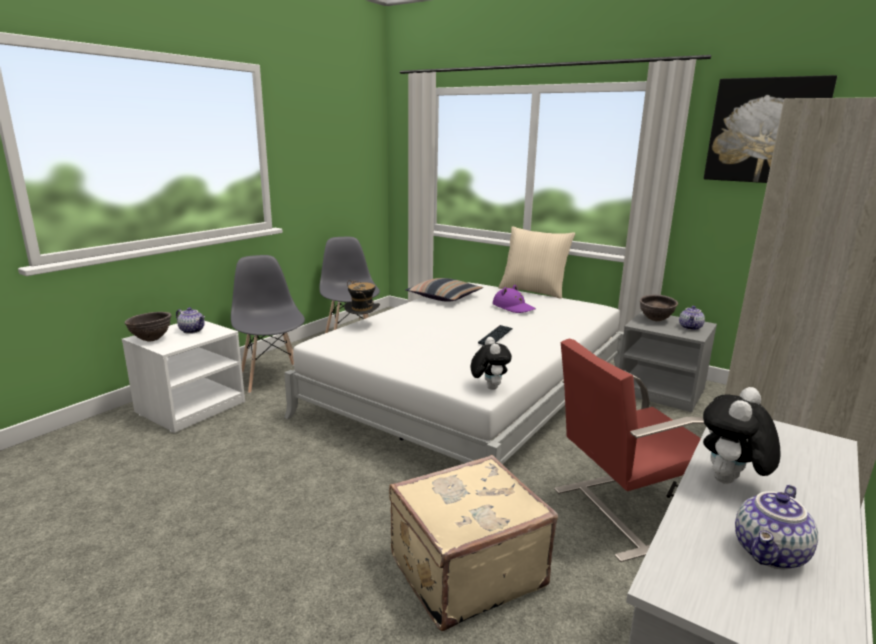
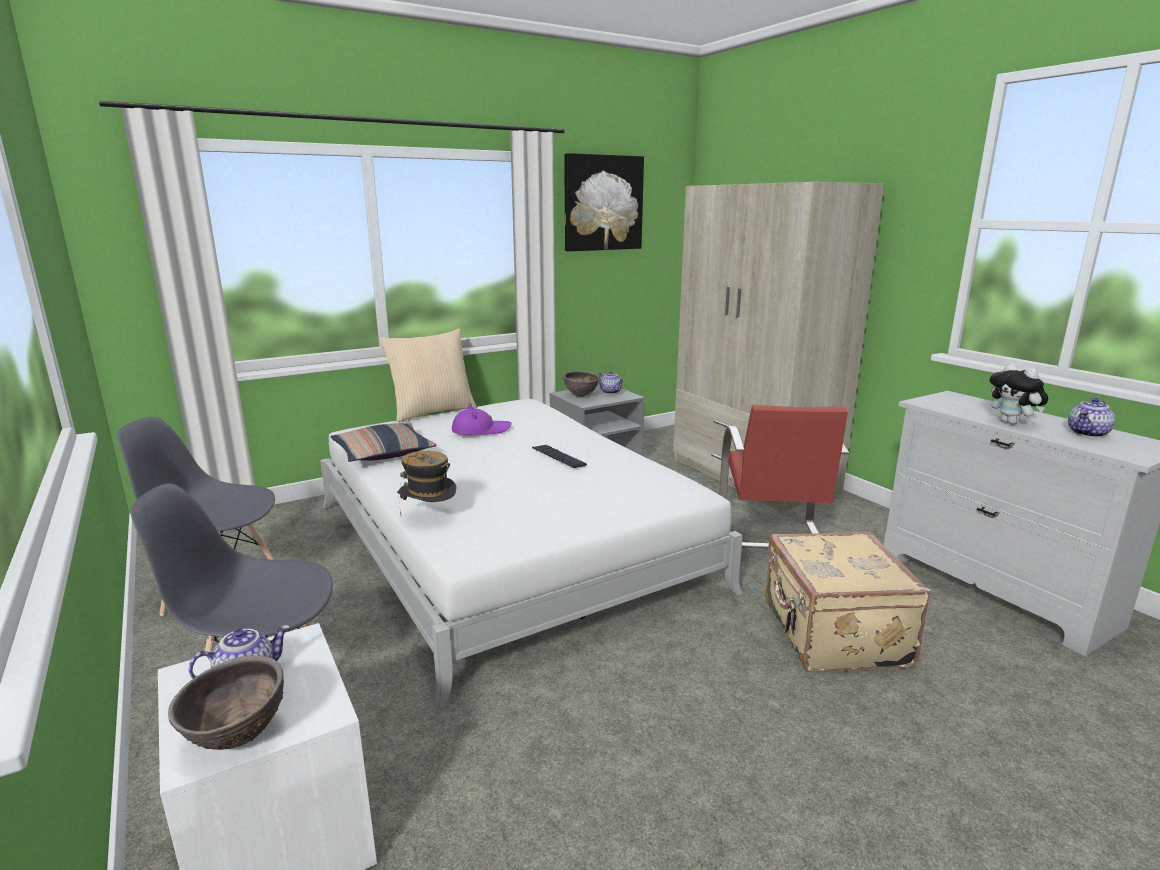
camera: 65 degrees left, 0 degrees up
plush toy [471,337,512,390] -> none
teapot [735,485,818,569] -> teapot turned 75 degrees clockwise [1068,398,1115,438]

